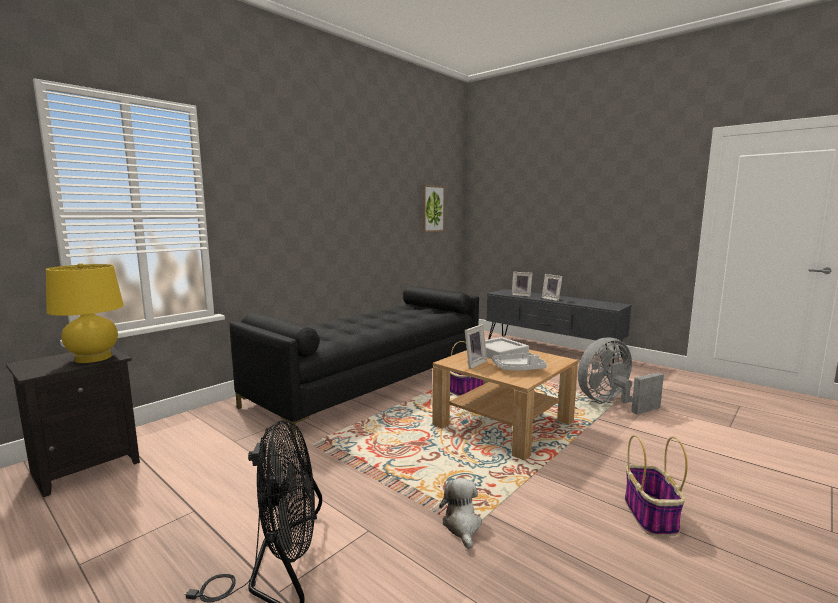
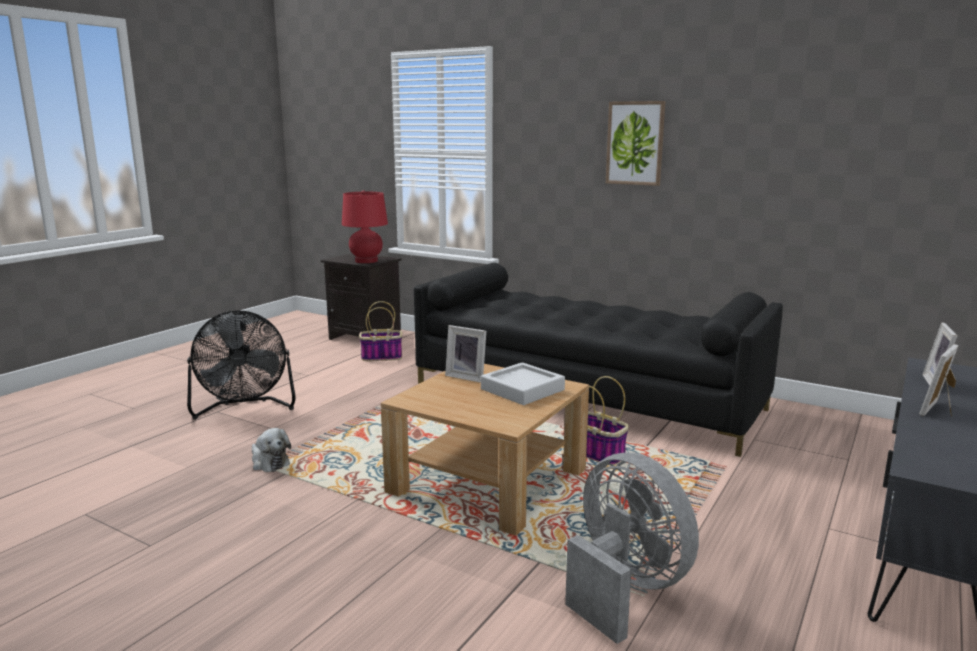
camera: 80 degrees right, 5 degrees up
yellow table lamp [46,263,124,363] -> red table lamp [342,190,388,263]
picture [422,185,445,232] -> picture moved to [606,101,665,186]
plush toy [439,478,482,549] -> plush toy turned 60 degrees clockwise [252,428,291,472]
grey tray [492,353,547,371] -> none
basket [625,435,688,536] -> basket moved to [359,301,402,361]

